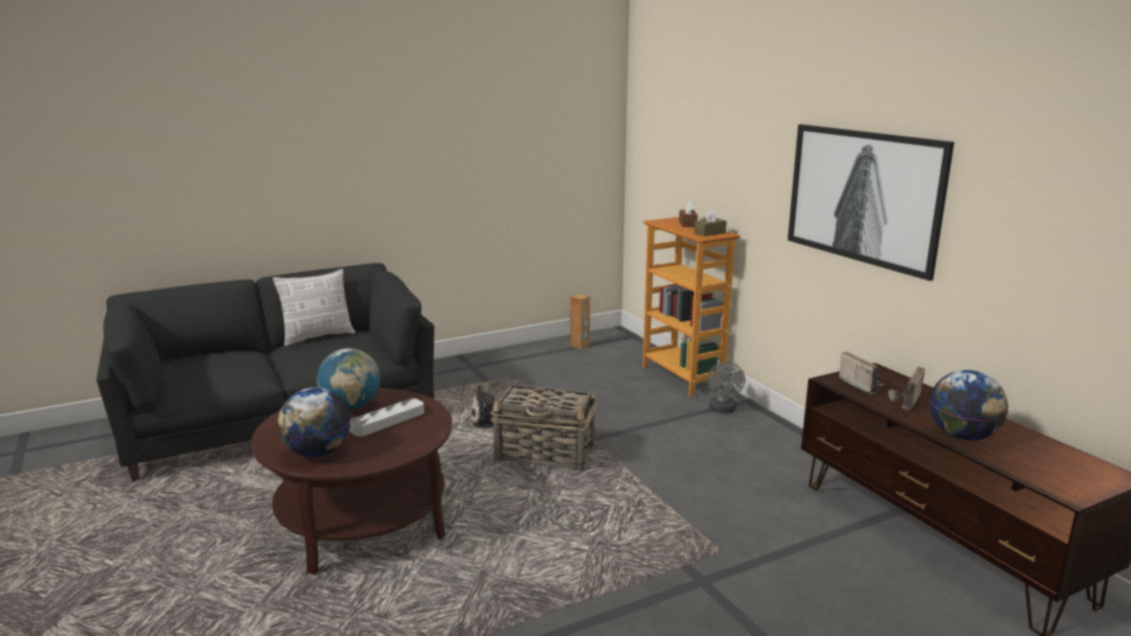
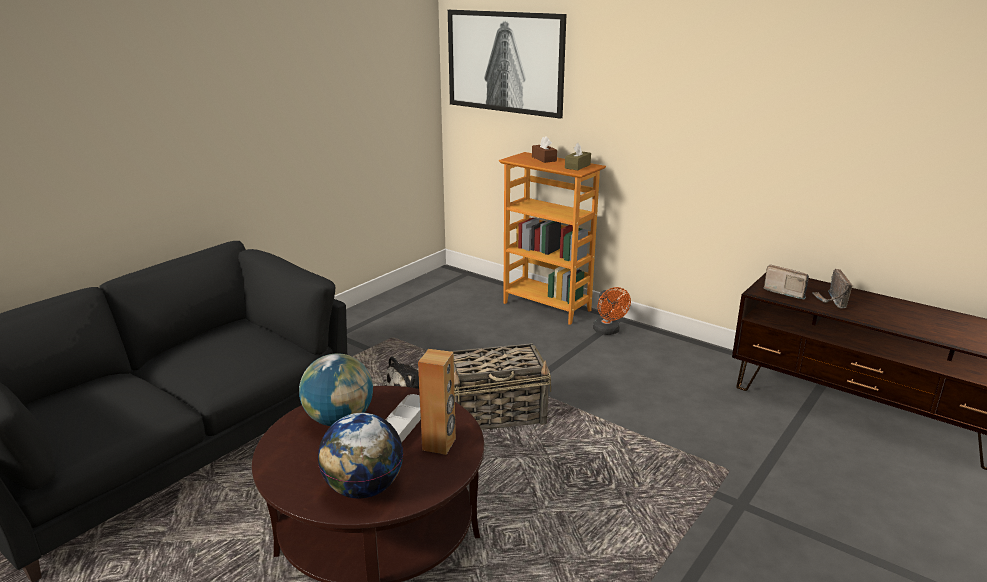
camera: 25 degrees left, 5 degrees up
pillow [273,269,355,346] -> none
brown speaker [570,294,590,349] -> brown speaker moved to [418,349,456,455]
grey fan [707,362,745,413] -> orange fan [593,287,631,335]
picture [788,124,954,281] -> picture moved to [448,10,566,119]
globe [929,370,1008,441] -> none

